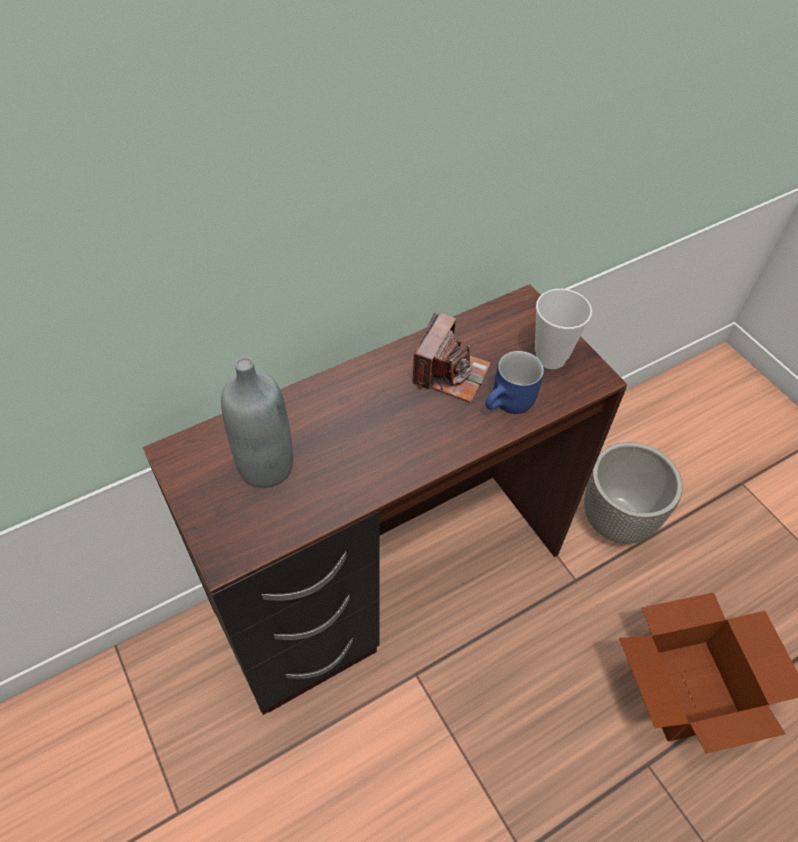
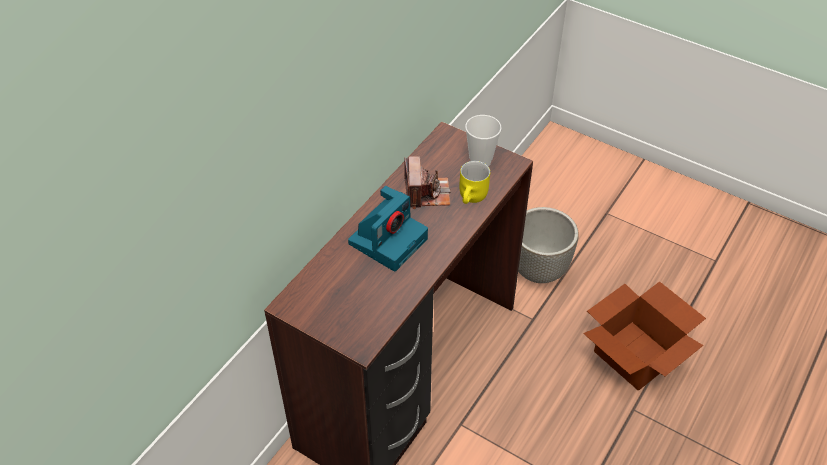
camera: 25 degrees left, 5 degrees down
grey bottle [221,357,293,488] -> none
blue mug [485,351,544,414] -> yellow mug [459,161,490,204]
none -> camera [348,186,428,272]

